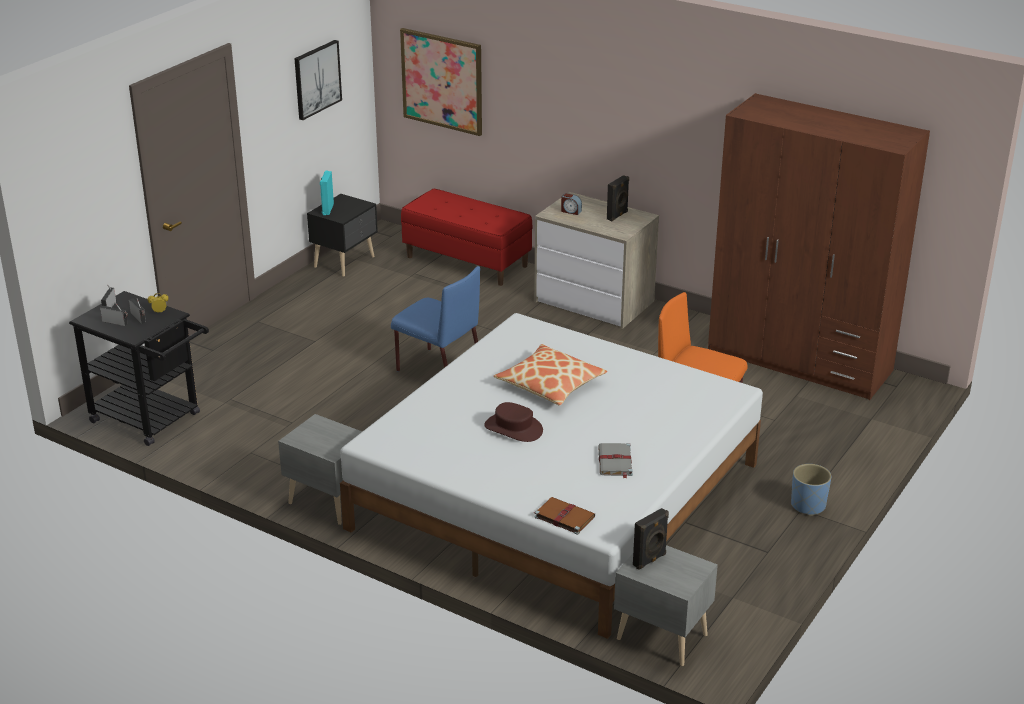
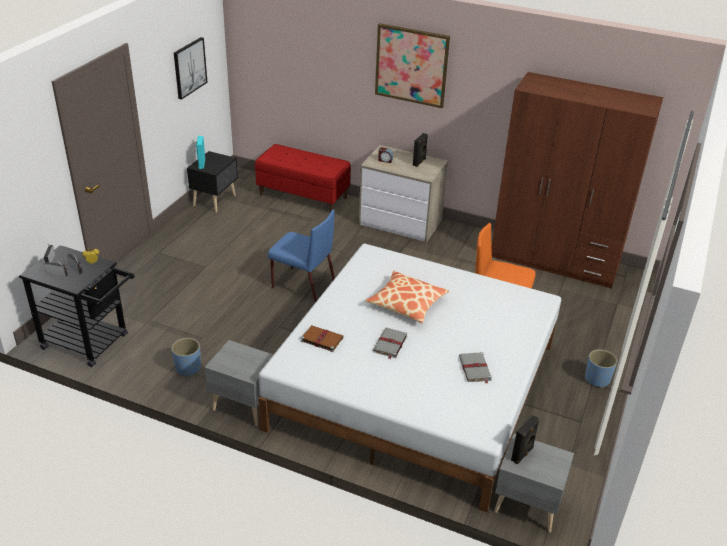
camera: 10 degrees left, 5 degrees up
picture [400,28,482,136] -> picture moved to [375,23,450,108]
brown hat [484,402,543,442] -> grey book [373,328,407,359]
brown book [535,497,595,535] -> brown book moved to [301,325,344,352]
none -> blue planter [171,338,201,377]

